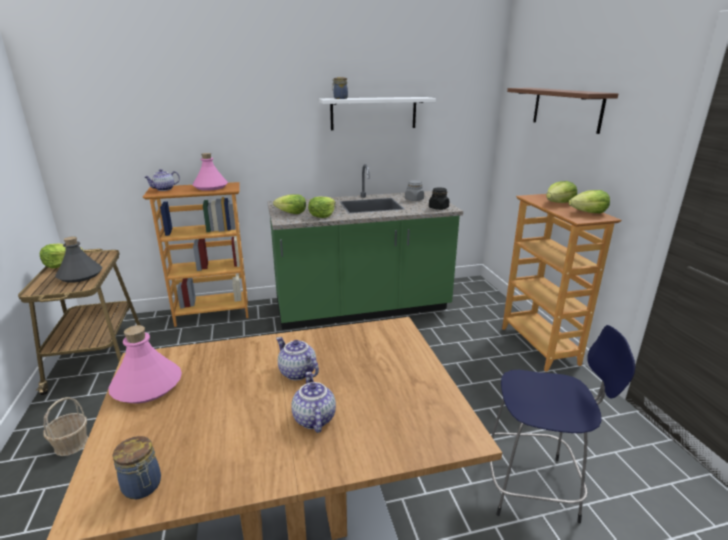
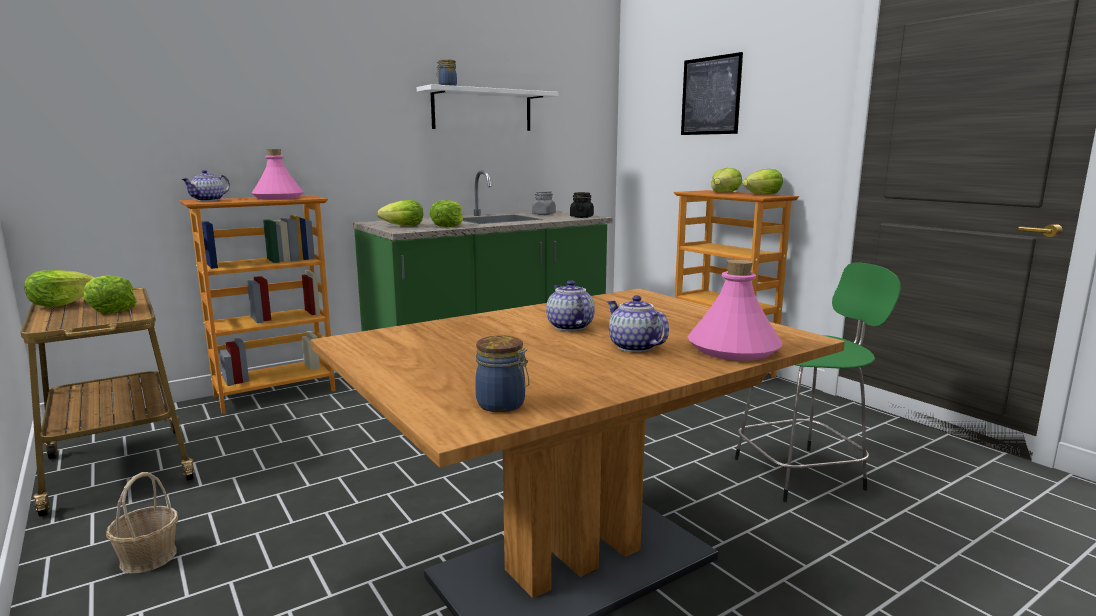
camera: 20 degrees left, 10 degrees down
grey bottle [55,236,102,283] -> lettuce [84,275,137,313]
pink bottle [109,325,182,404] -> pink bottle moved to [687,259,783,361]
teapot [276,337,319,380] -> teapot turned 45 degrees clockwise [546,280,595,331]
blue stool [489,325,635,524] -> green stool [735,262,901,502]
brown shelf [507,88,618,134] -> picture [681,52,743,135]

